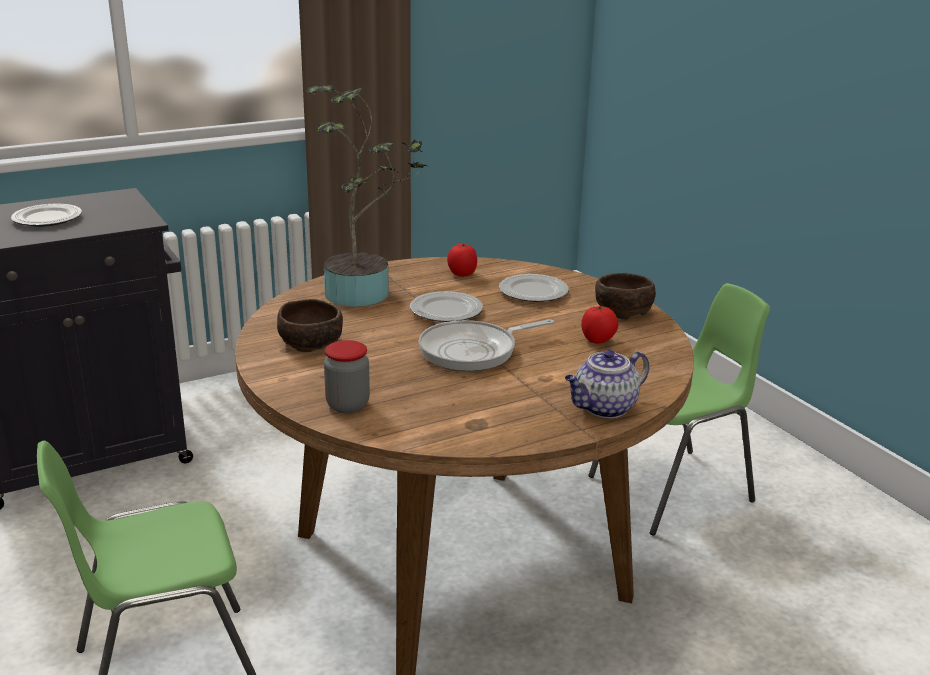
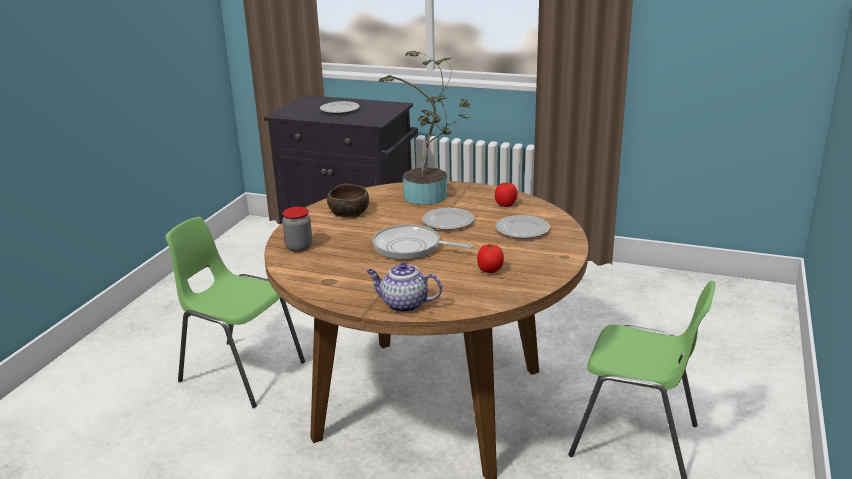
camera: 50 degrees right, 0 degrees up
brown bowl [595,273,656,319] -> none

